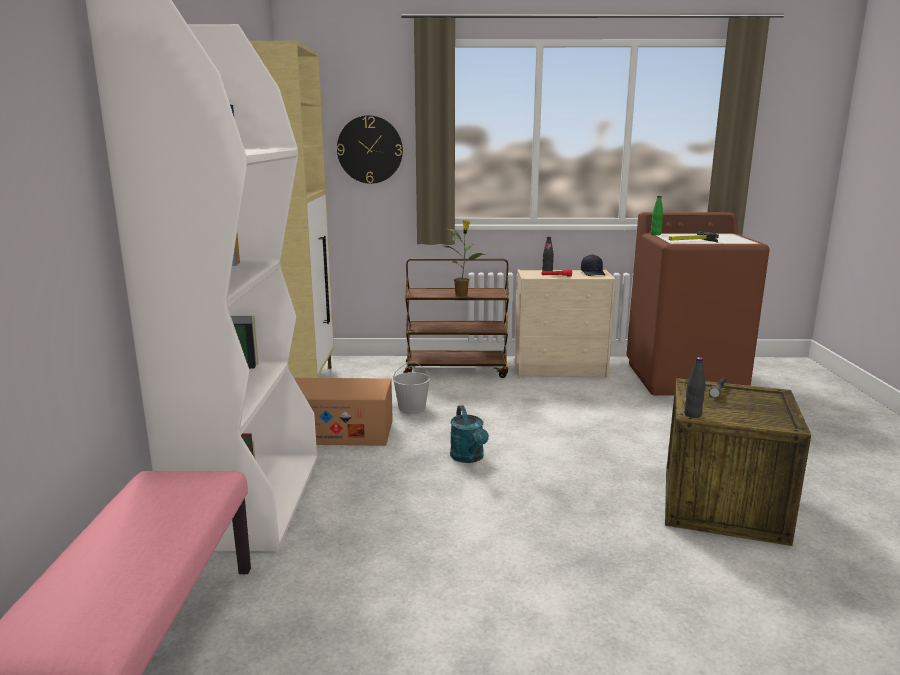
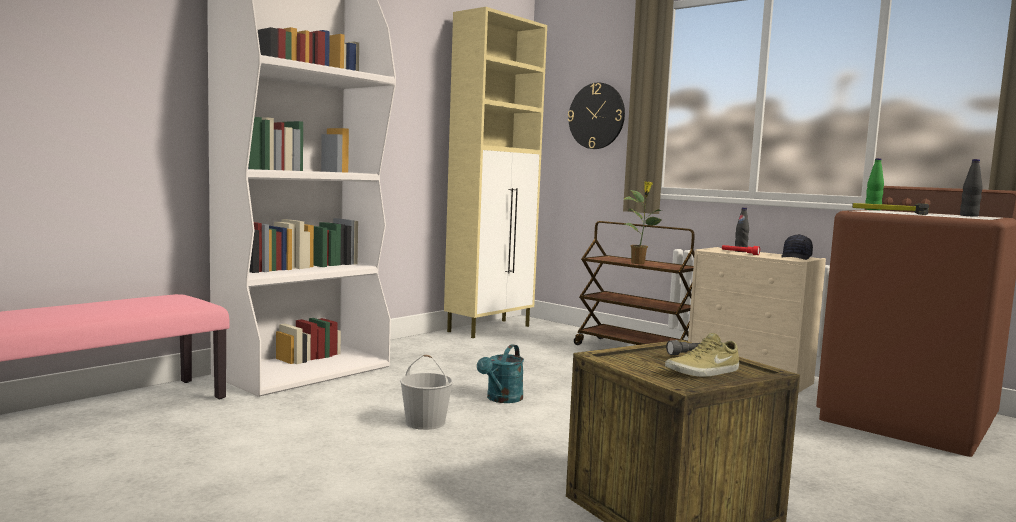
camera: 40 degrees right, 10 degrees down
cardboard box [295,378,393,446] -> none
white bucket [393,361,430,413] -> white bucket moved to [400,355,453,430]
black bottle [684,357,706,418] -> black bottle moved to [960,159,983,217]
none -> beige shoe [665,333,739,377]

